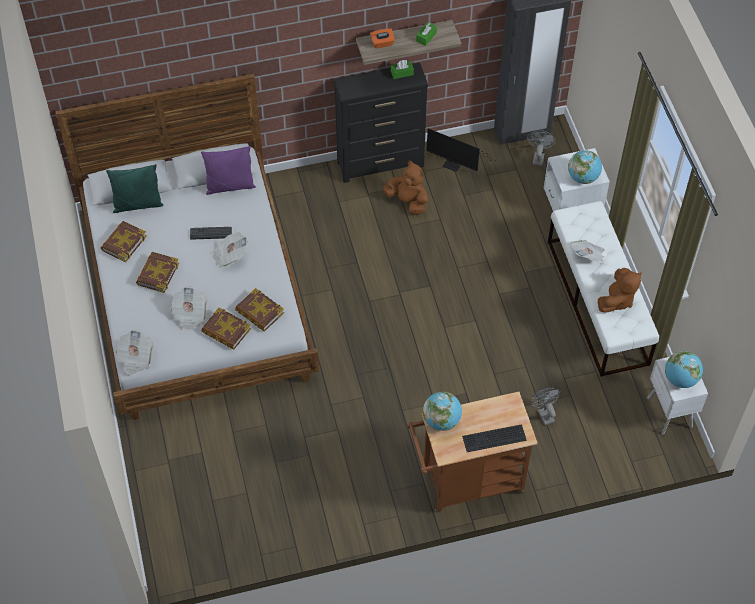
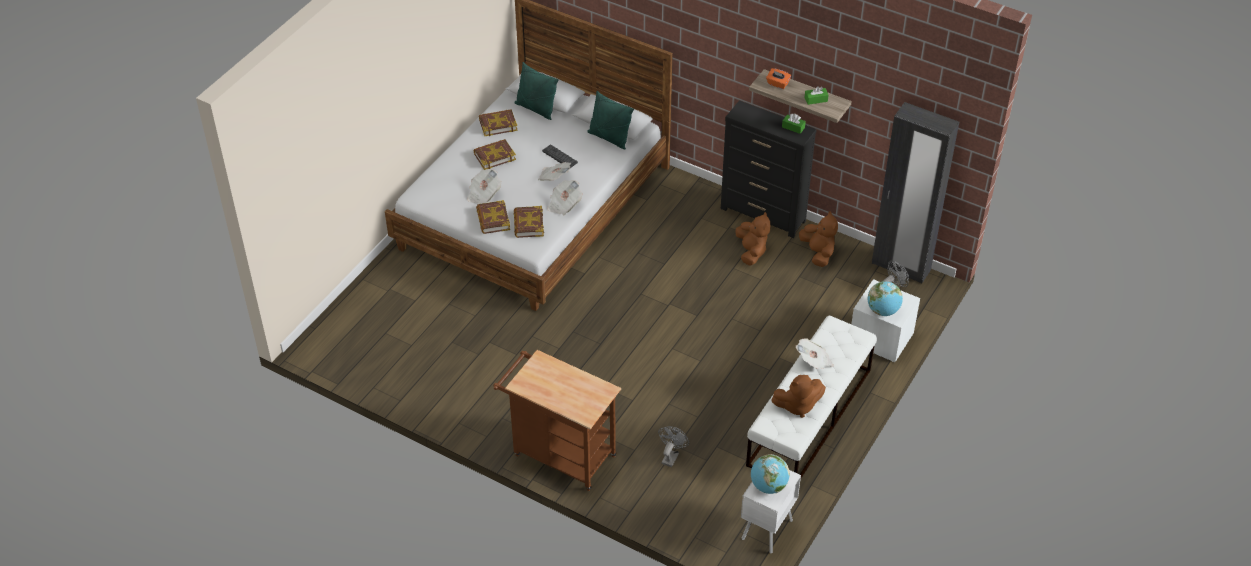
camera: 45 degrees right, 10 degrees down
newspaper [116,330,154,375] -> newspaper moved to [547,180,582,215]
purple pillow [201,146,256,195] -> green pillow [587,91,634,150]
globe [423,392,462,431] -> none
monitor [426,128,489,172] -> brown plush toy [799,211,838,267]
keyboard [462,424,527,452] -> none

